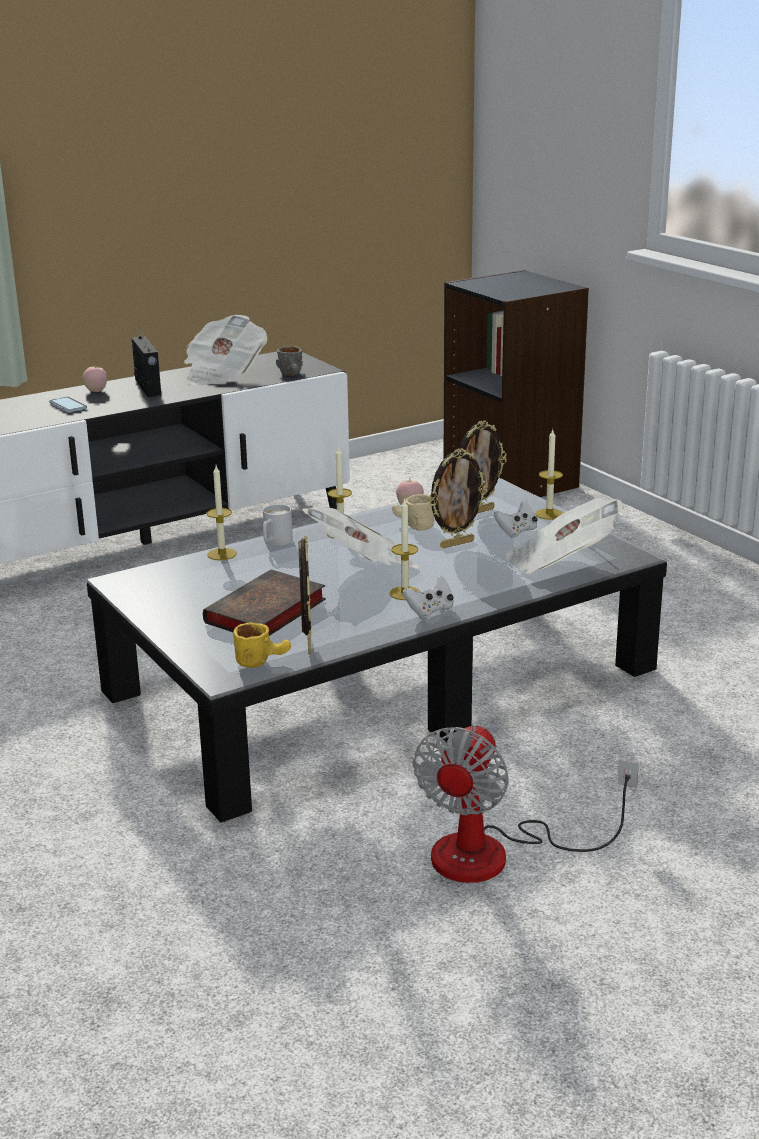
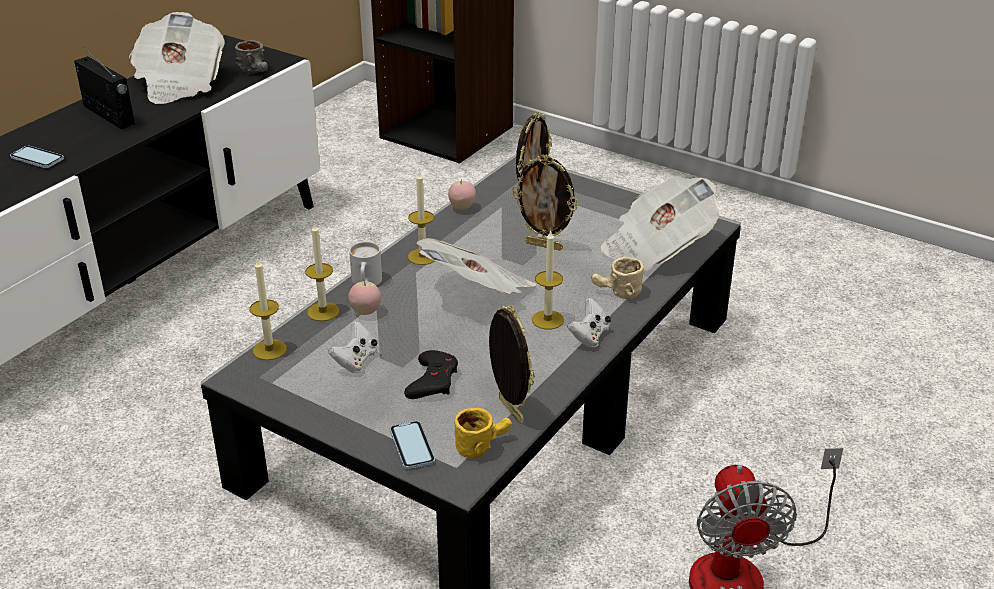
camera: 25 degrees left, 10 degrees up
apple [83,365,107,392] -> apple moved to [348,280,381,315]
book [203,569,326,636] -> black game controller [404,350,458,399]
beige mug [392,494,434,531] -> beige mug moved to [591,257,644,299]
picture frame [429,448,488,548] -> picture frame turned 75 degrees clockwise [512,154,578,251]
white game controller [494,501,537,537] -> white game controller moved to [328,321,378,373]
candle [535,429,563,520] -> candle moved to [250,258,287,360]
none -> phone [390,421,435,469]

